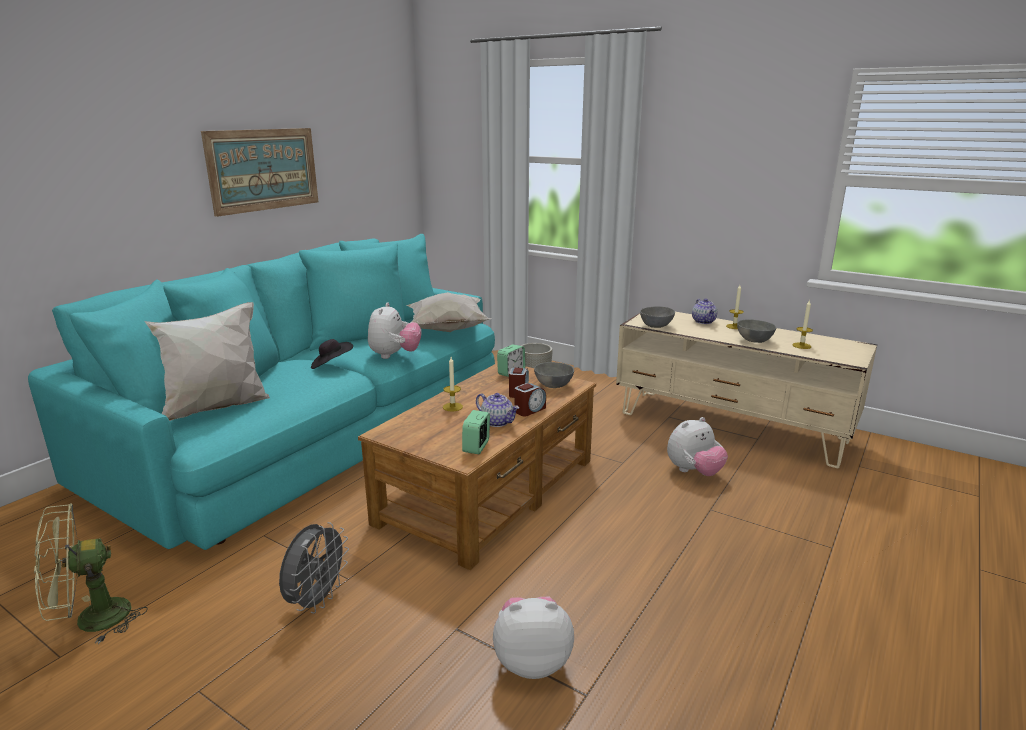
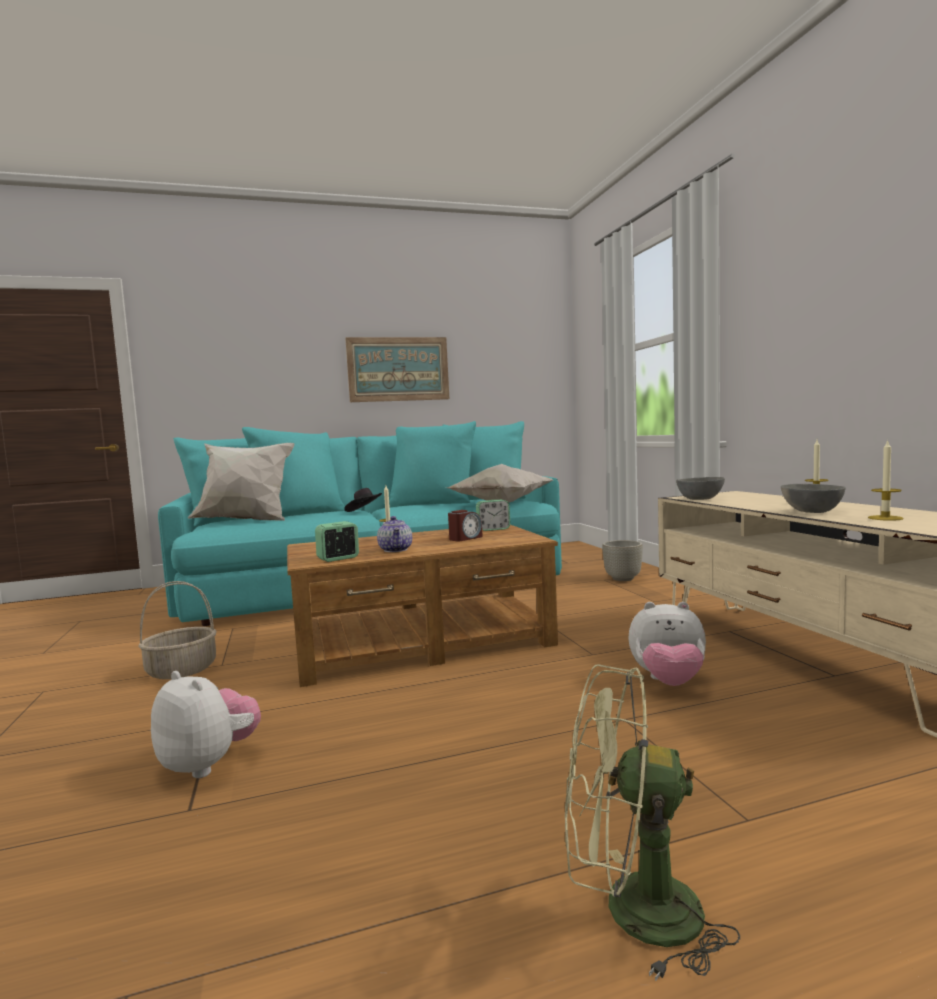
camera: 40 degrees right, 15 degrees down
green fan [34,503,148,644] -> green fan moved to [565,664,740,981]
grey fan [279,522,349,614] -> basket [138,581,217,679]
plush toy [368,302,421,359] -> none
alarm clock [515,383,546,417] -> none
grey bowl [534,362,574,388] -> none
teapot [692,299,717,324] -> none

